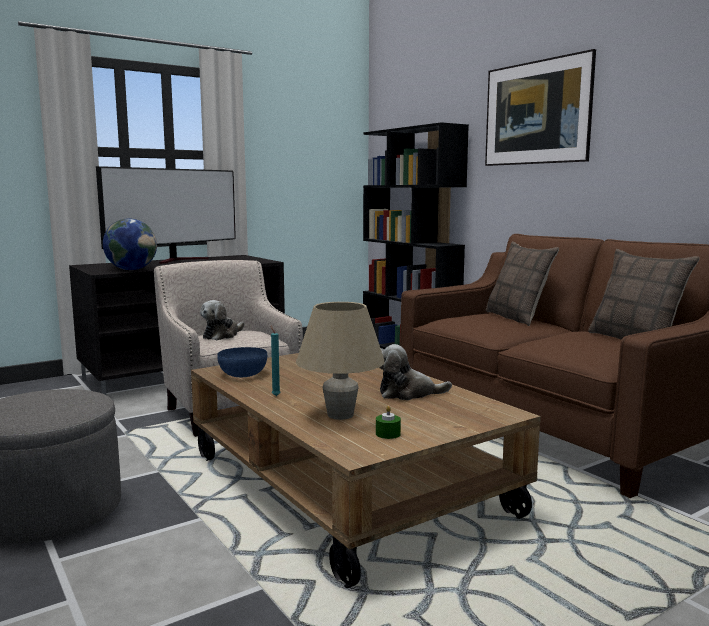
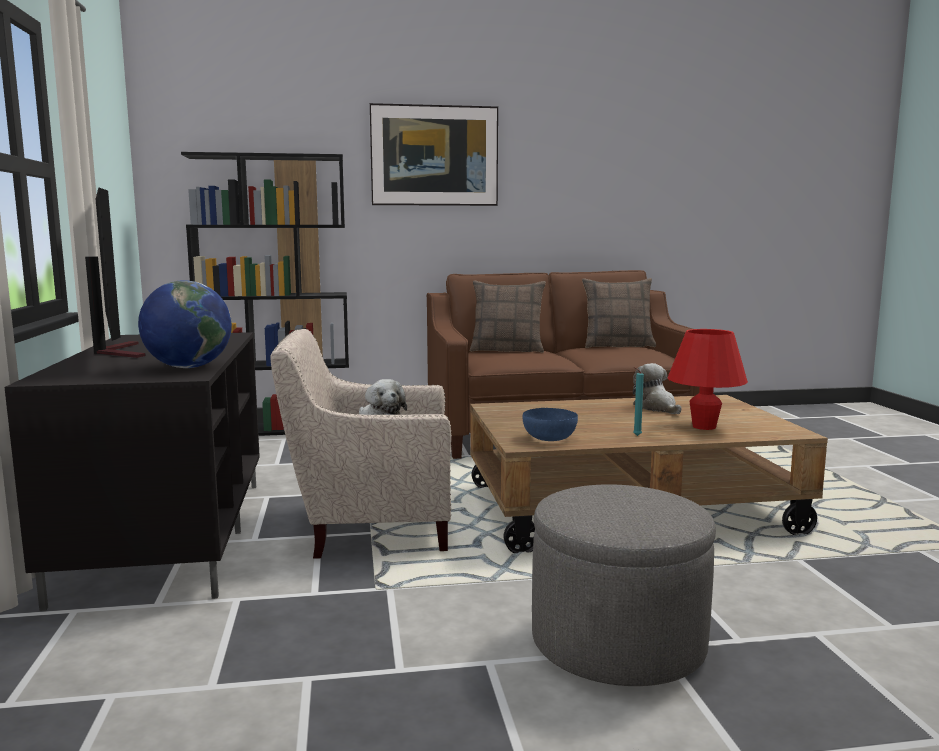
camera: 65 degrees left, 0 degrees up
beige table lamp [296,302,384,420] -> red table lamp [668,329,748,430]
green candle [376,405,401,439] -> none
plush toy [379,344,452,400] -> plush toy turned 135 degrees clockwise [633,363,682,414]

